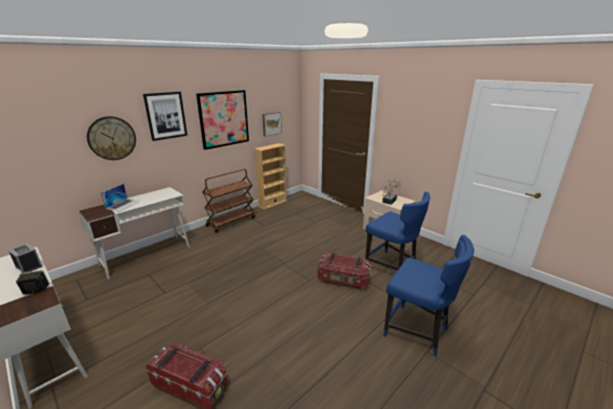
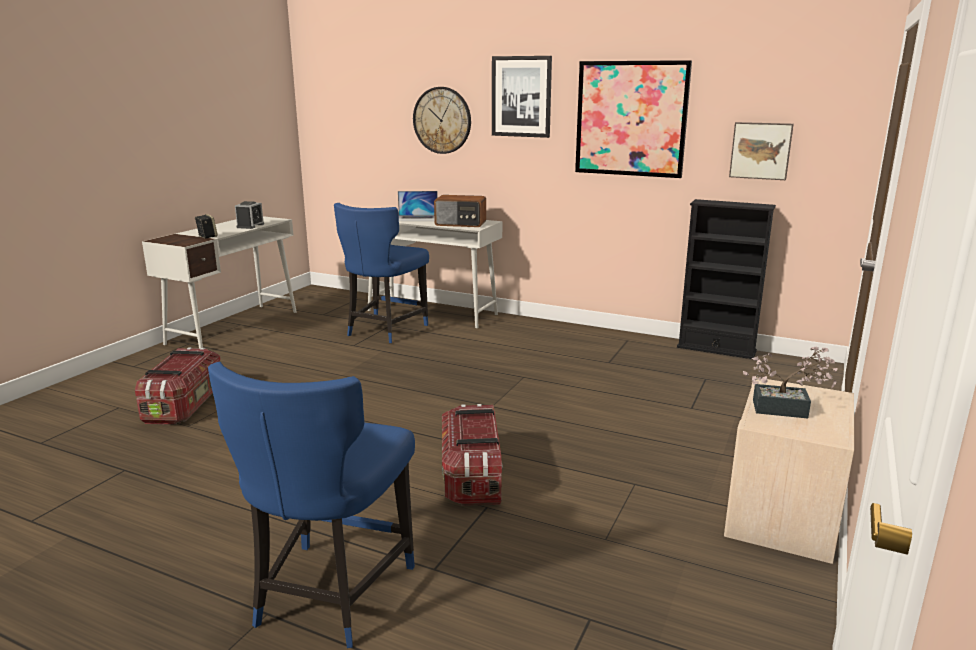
camera: 70 degrees right, 5 degrees down
brown cart [202,169,255,233] -> none
beige bookcase [255,143,287,210] -> black bookcase [677,199,776,359]
blue chair [365,192,430,270] -> blue chair moved to [334,203,429,343]
none -> radio [434,195,486,227]

